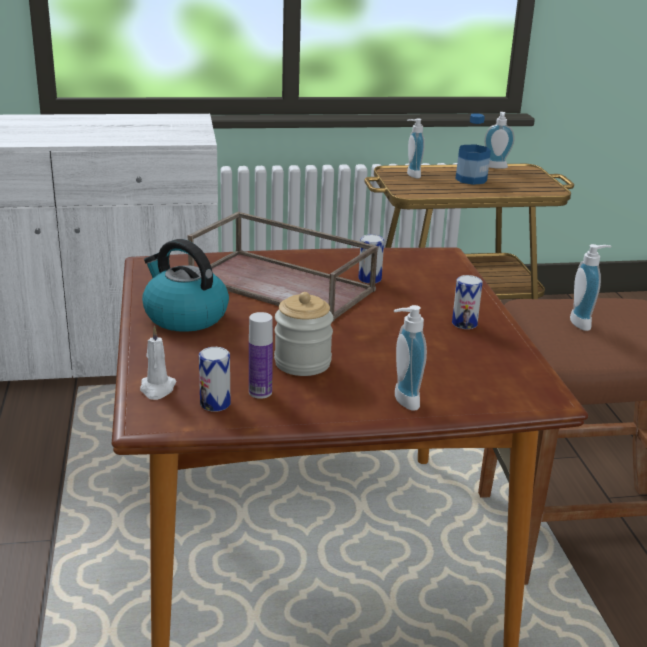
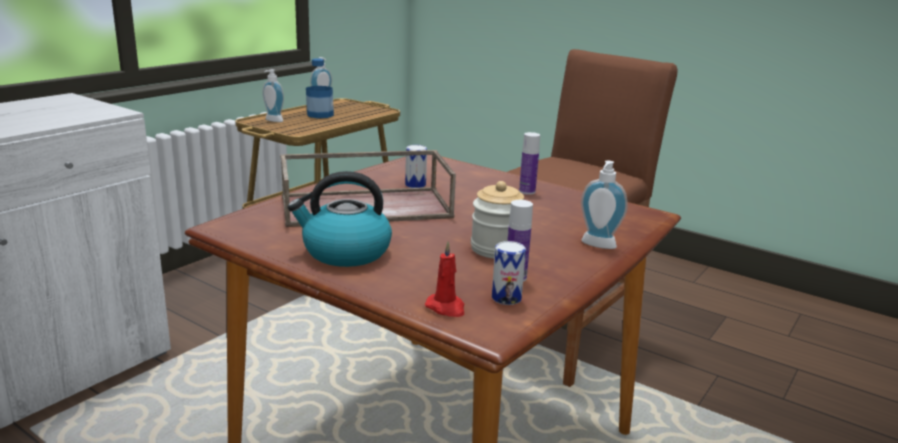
camera: 45 degrees left, 5 degrees down
white candle [140,326,177,400] -> red candle [425,241,464,317]
can [452,275,483,329] -> bottle [519,132,540,195]
soap dispenser [570,244,611,331] -> none

